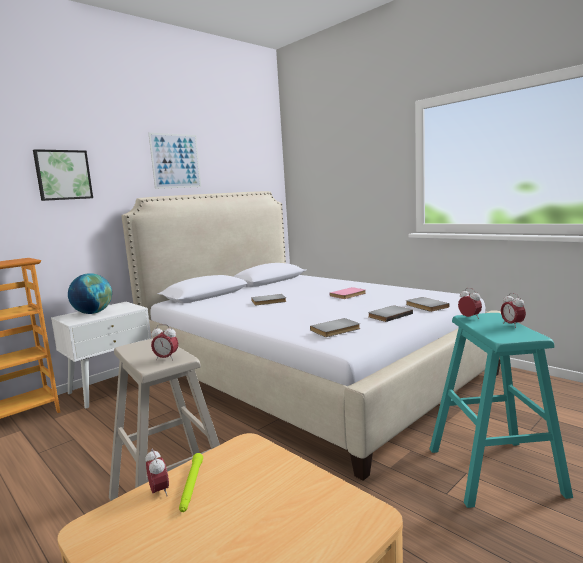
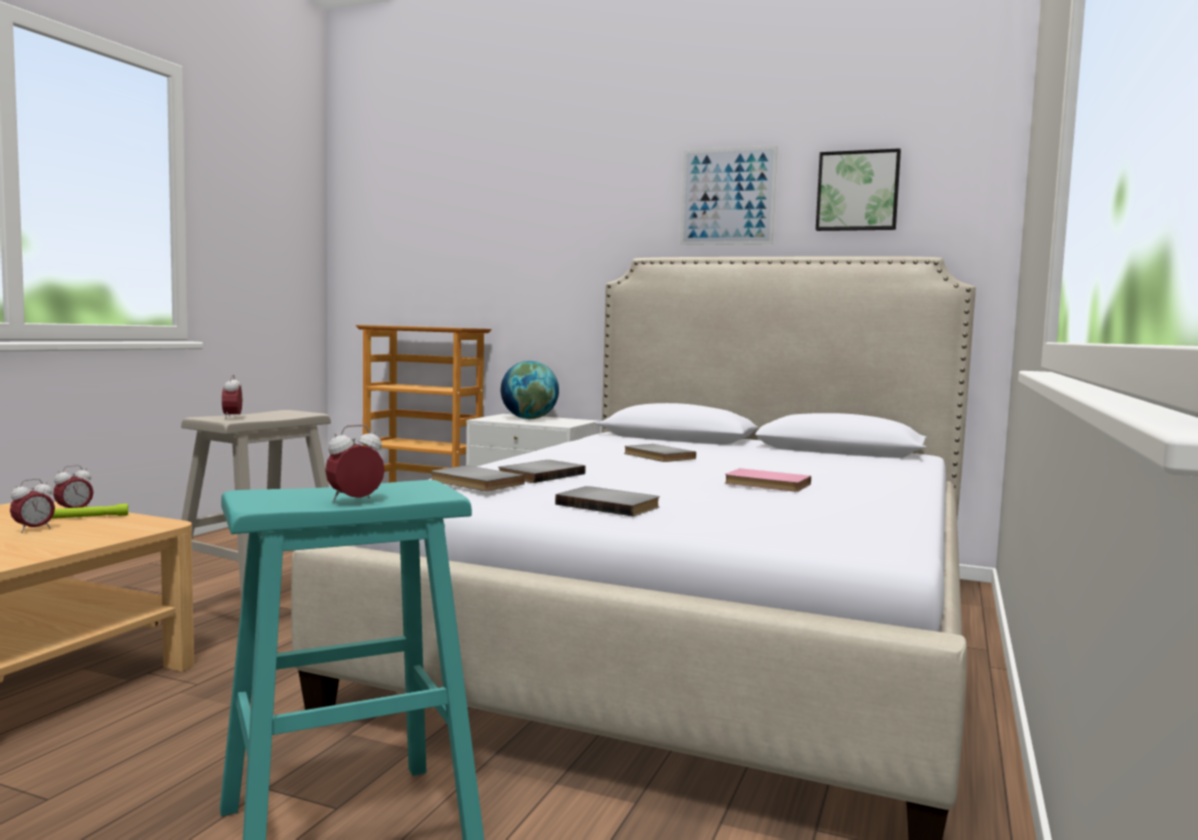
camera: 65 degrees right, 5 degrees down
picture [33,149,93,201] -> picture moved to [816,148,901,231]
grey book [406,297,449,312] -> grey book moved to [498,460,586,483]
alarm clock [458,288,482,319] -> alarm clock moved to [10,479,55,533]

